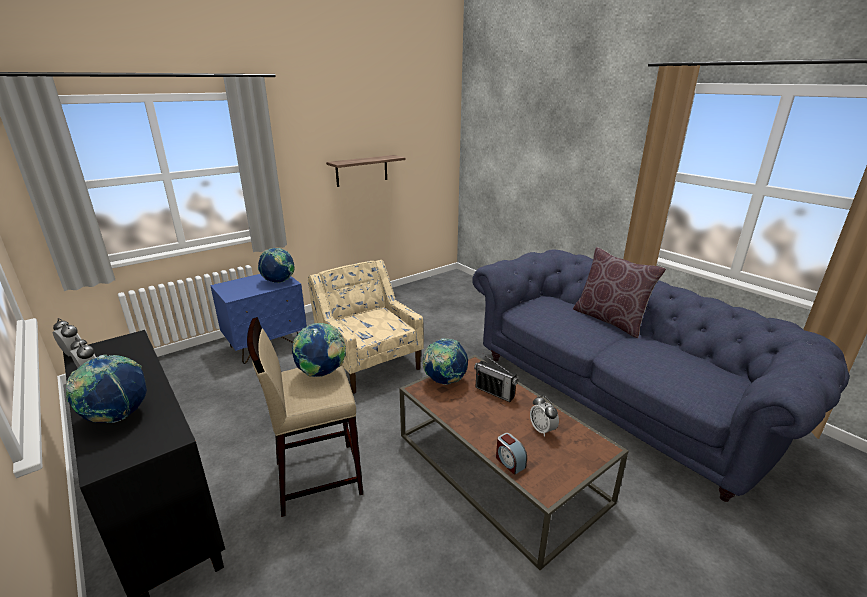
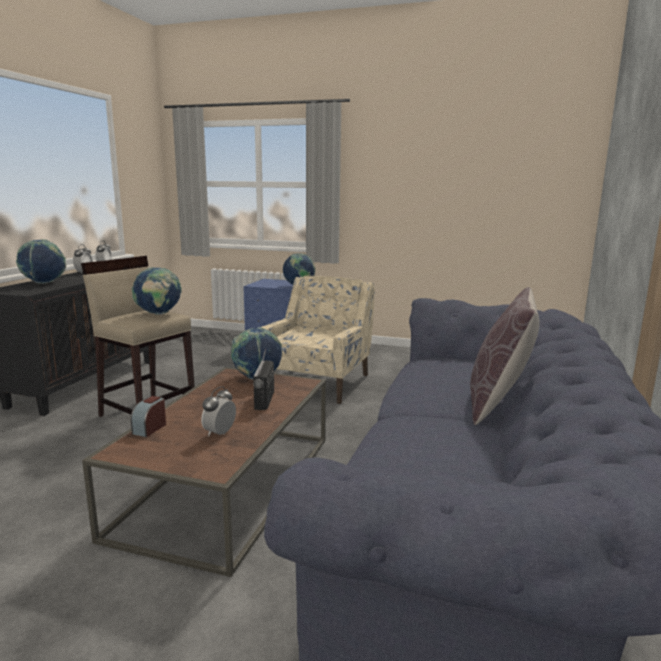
camera: 55 degrees right, 10 degrees down
shelf [326,155,406,187] -> none

